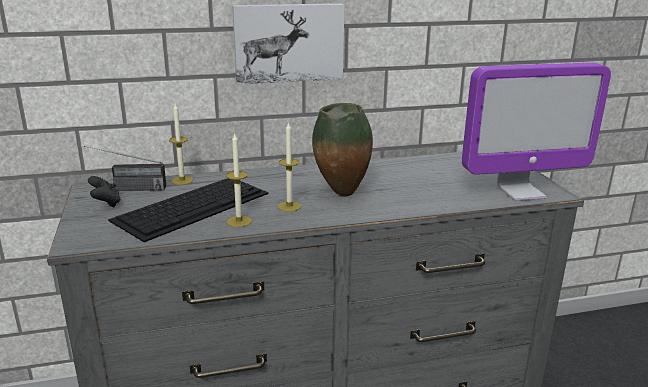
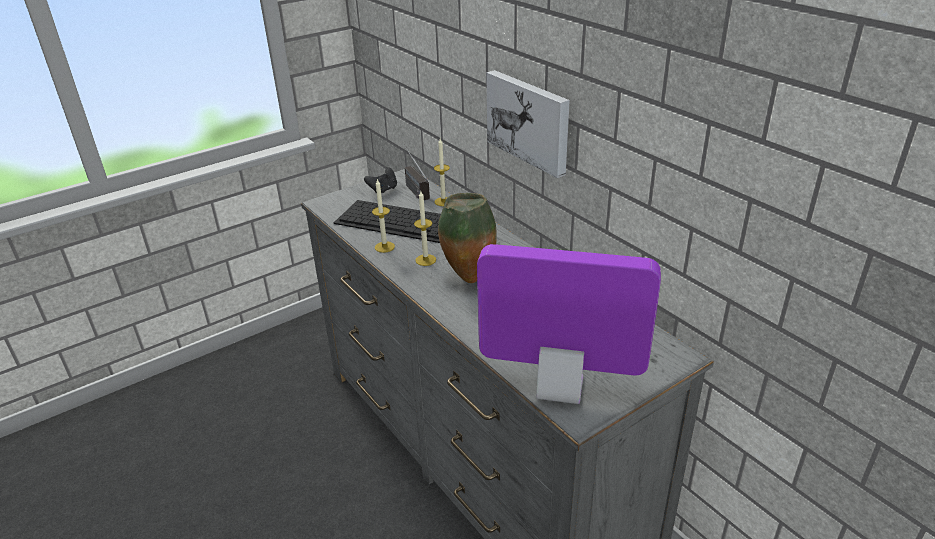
camera: 70 degrees right, 10 degrees up
monitor [462,63,611,201] -> monitor turned 135 degrees clockwise [477,244,661,404]

